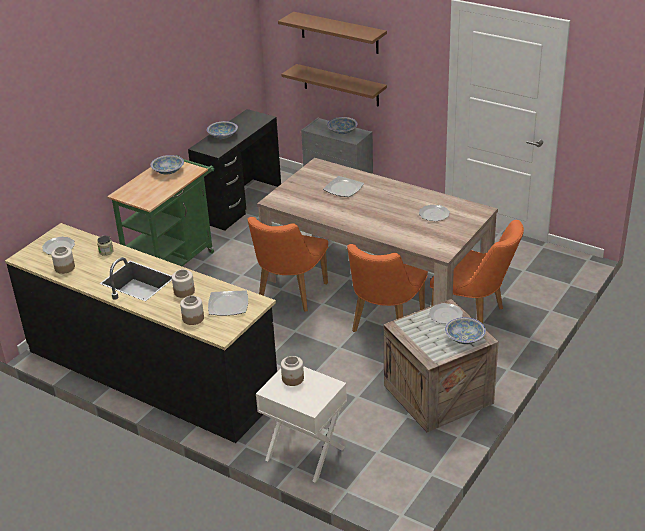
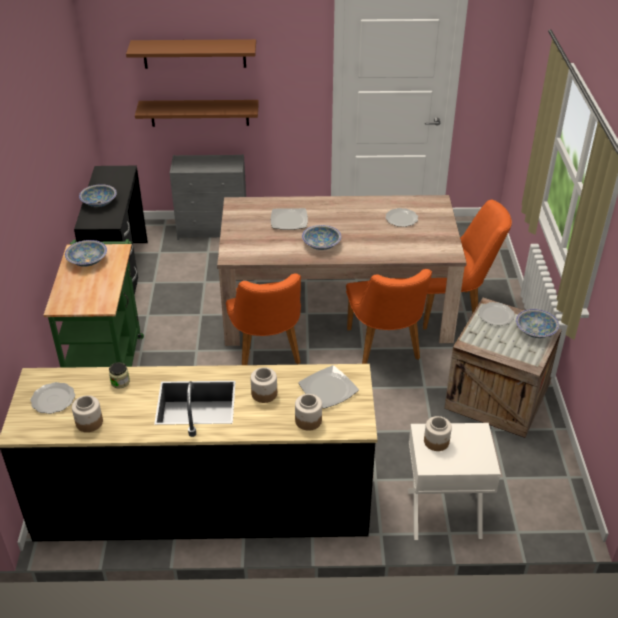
camera: 35 degrees left, 5 degrees up
bowl [327,117,358,134] -> bowl moved to [302,225,341,250]

